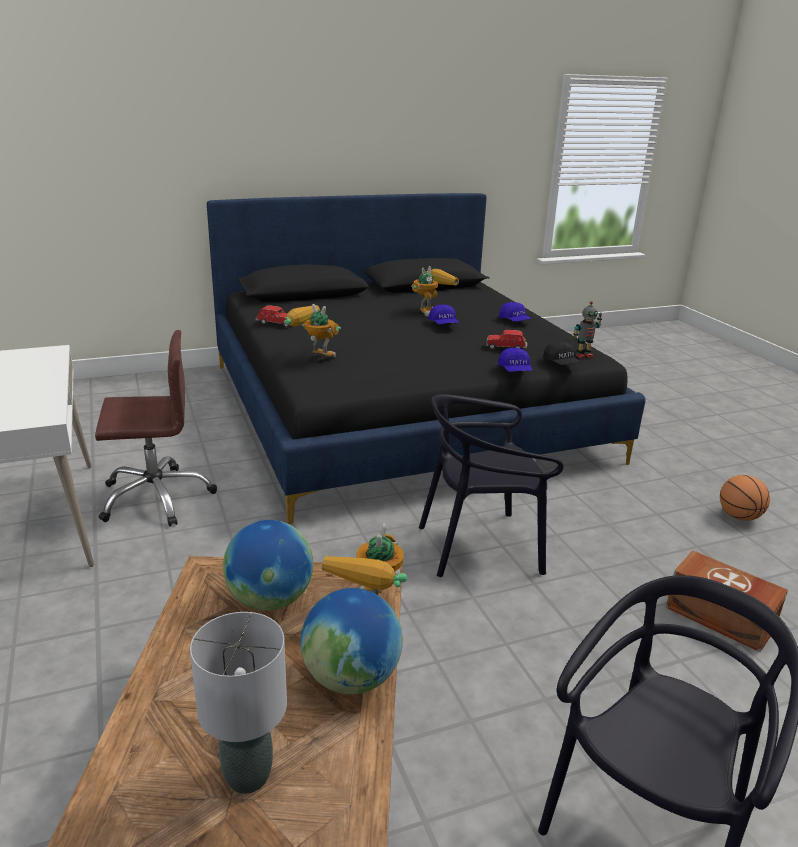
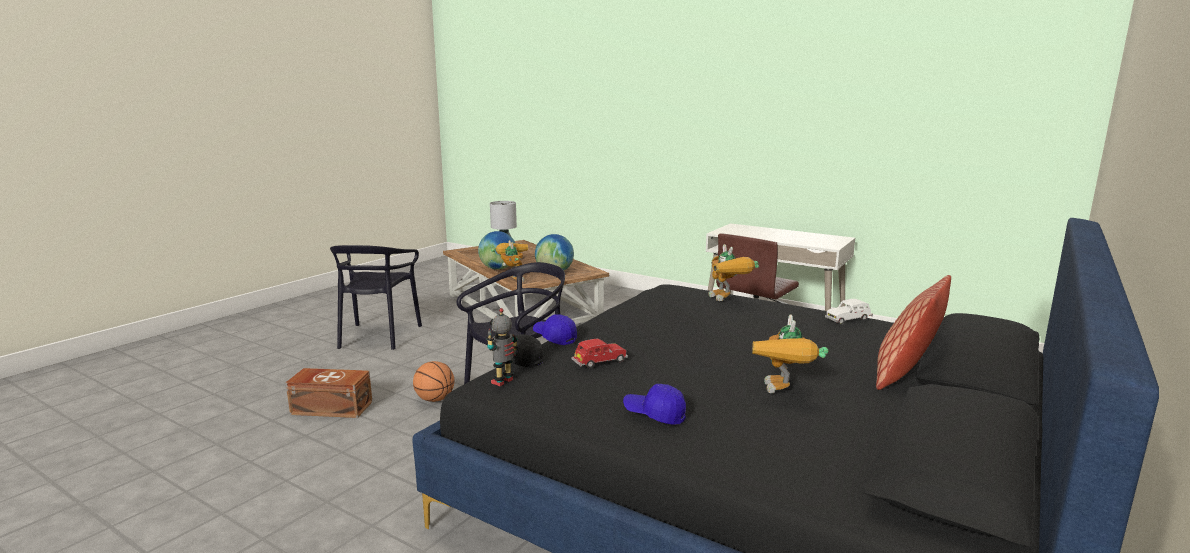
camera: 145 degrees right, 10 degrees down
red toy car [255,305,291,327] -> white toy car [825,299,873,325]
toy robot [284,304,341,357] -> toy robot turned 75 degrees clockwise [708,244,759,301]
blue cap [428,304,459,324] -> none
basketball [720,475,770,521] -> basketball moved to [413,361,454,402]
none -> pillow [876,275,951,390]

